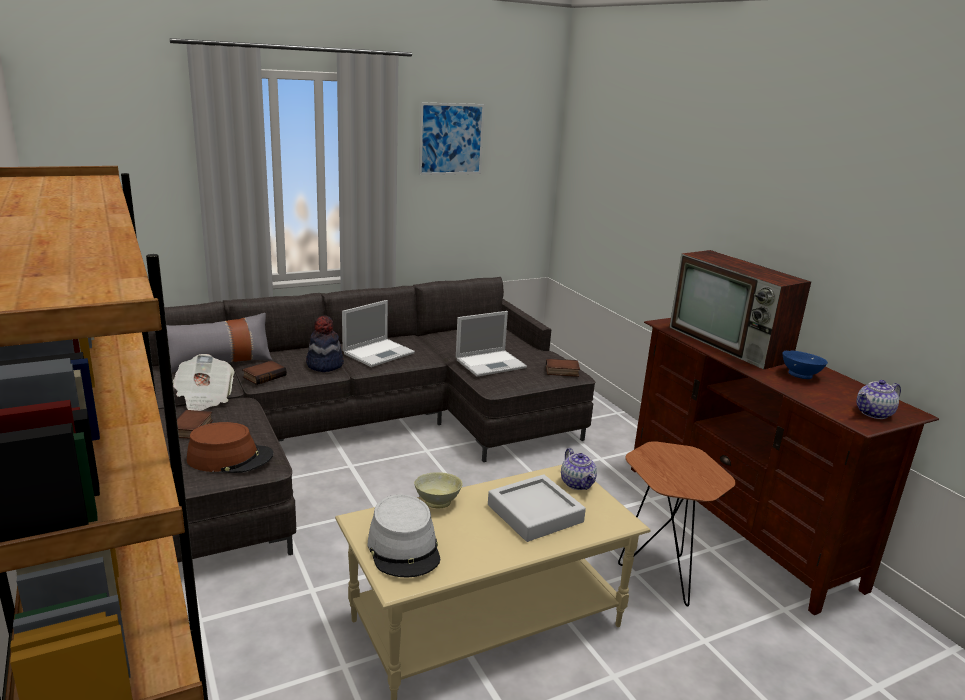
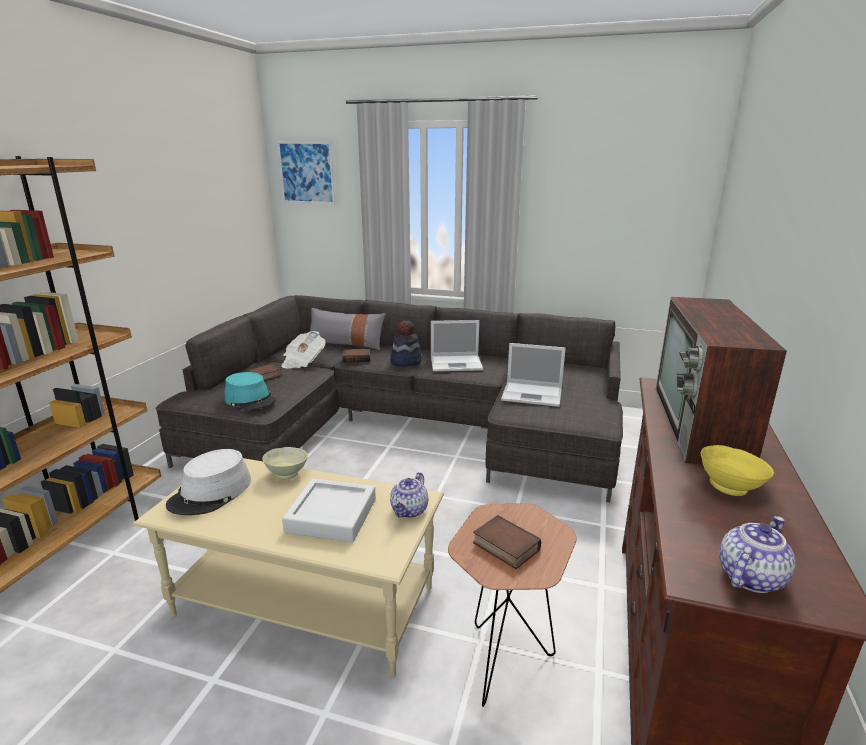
camera: 45 degrees right, 0 degrees up
brown hat [187,422,274,473] -> turquoise hat [224,372,276,410]
picture [419,102,485,175] -> picture moved to [277,141,335,204]
book [546,358,580,377] -> book moved to [473,515,541,569]
blue bowl [783,351,828,379] -> yellow bowl [701,445,774,496]
teapot [857,380,901,419] -> teapot turned 120 degrees clockwise [719,516,796,593]

